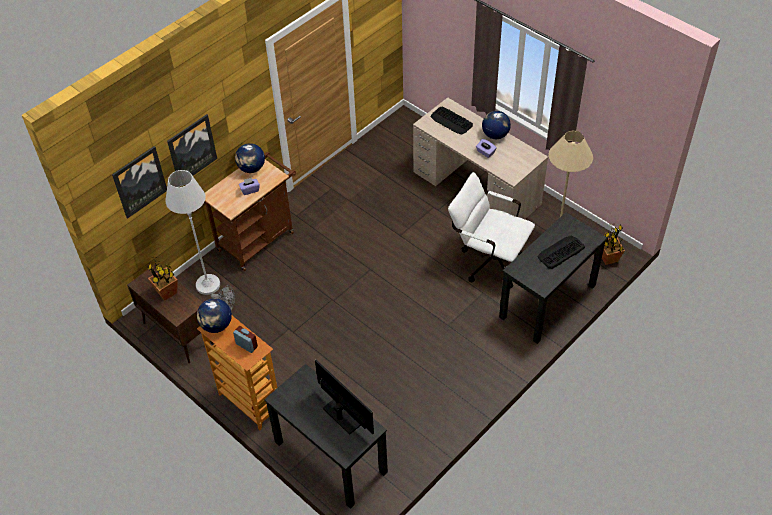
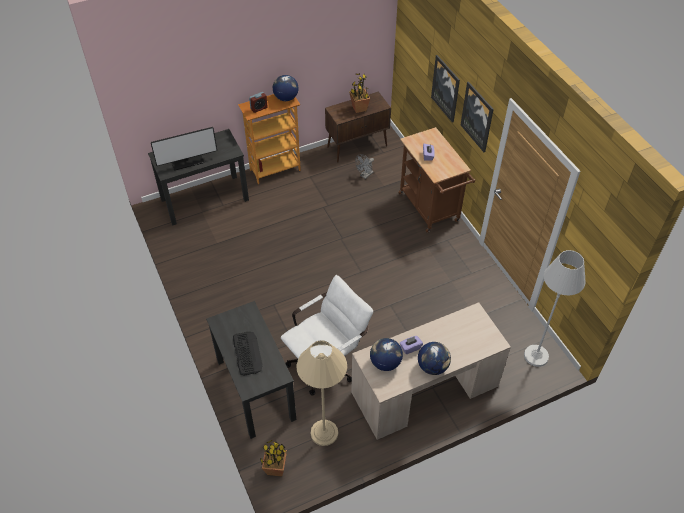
camera: 110 degrees right, 0 degrees up
picture [112,146,167,218] -> picture moved to [461,82,494,152]
white floor lamp [165,170,220,295] -> white floor lamp moved to [524,250,586,367]
globe [235,143,265,173] -> globe moved to [370,338,403,371]
keyboard [430,106,473,135] -> none

